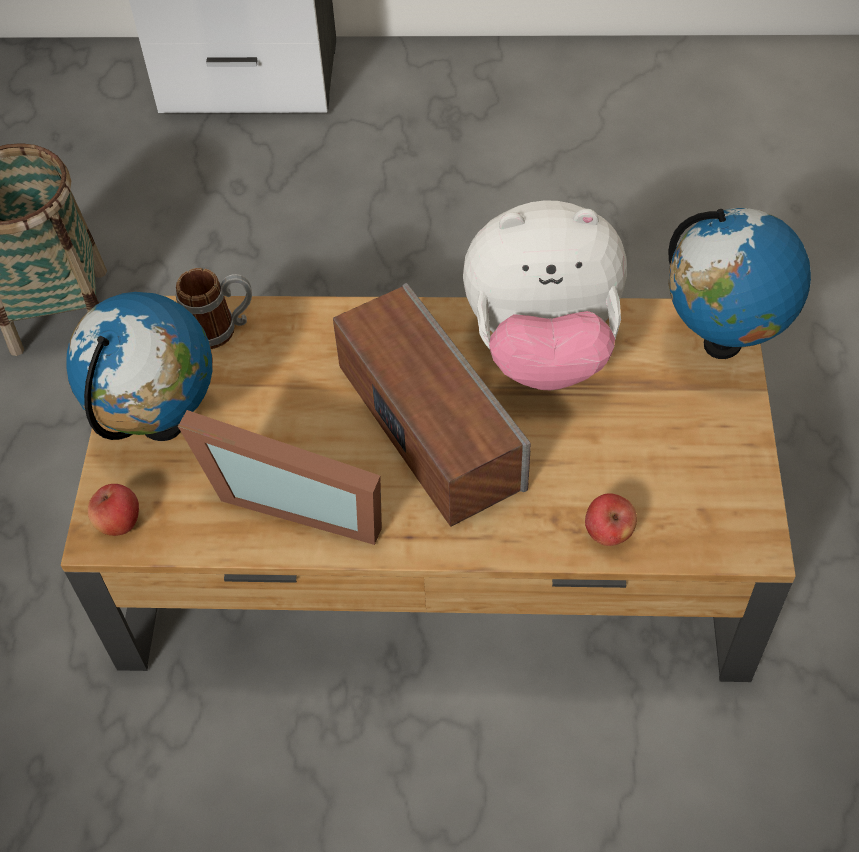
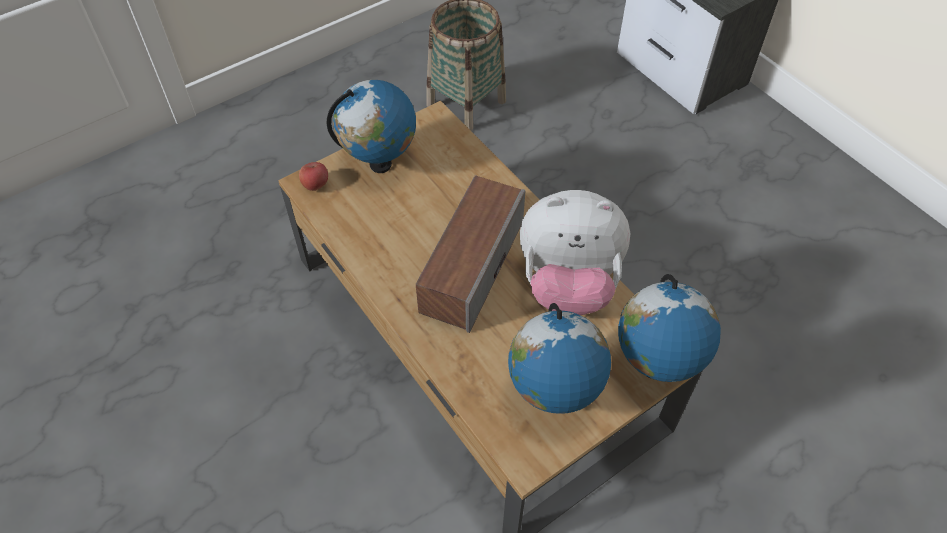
camera: 50 degrees right, 0 degrees up
mug [176,268,252,349] -> none
picture frame [178,410,382,545] -> none
plush toy [463,200,626,391] -> plush toy turned 45 degrees counterclockwise [520,190,630,315]
apple [585,493,637,546] -> none
none -> globe [508,303,611,414]

